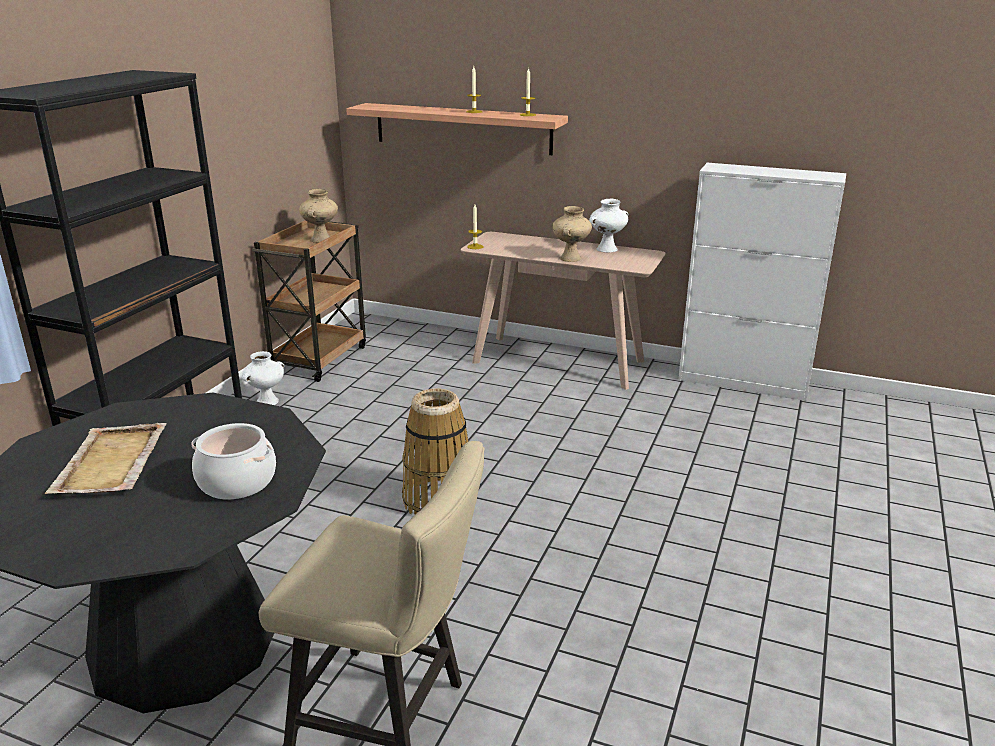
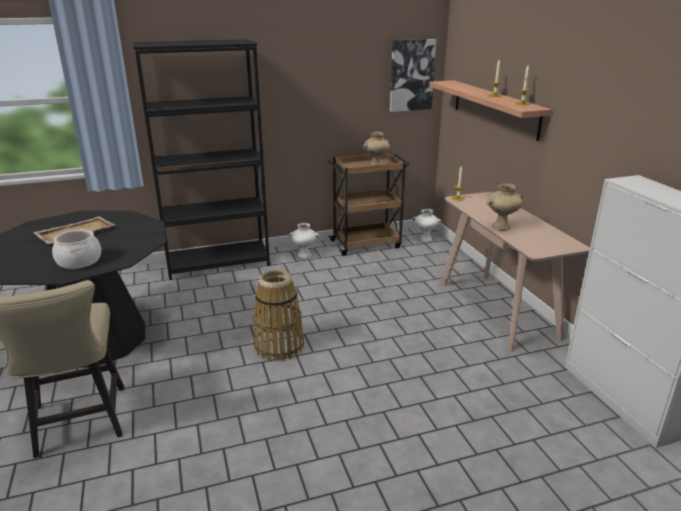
camera: 50 degrees right, 0 degrees up
white vase [589,199,628,252] -> white vase moved to [413,209,441,241]
none -> picture [390,39,436,112]

